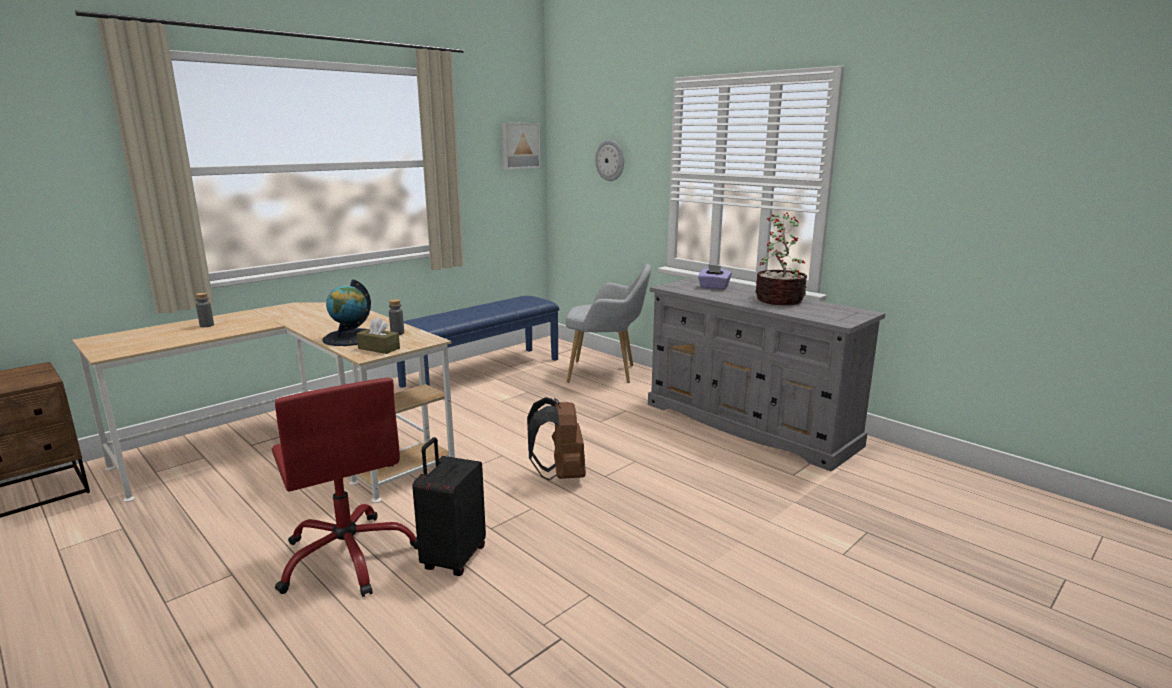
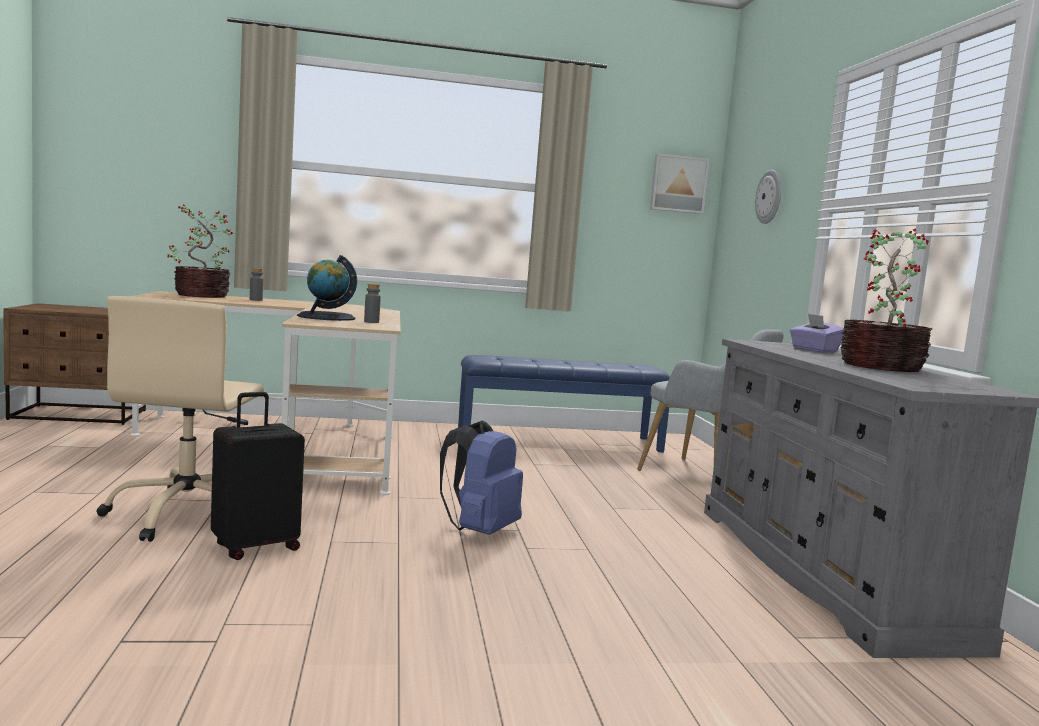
camera: 35 degrees right, 10 degrees down
red office chair [272,377,418,597] -> beige office chair [97,296,264,542]
brown tissue box [357,317,400,354] -> none
brown backpack [527,397,586,481] -> blue backpack [440,420,523,535]
none -> potted plant [167,205,235,298]

